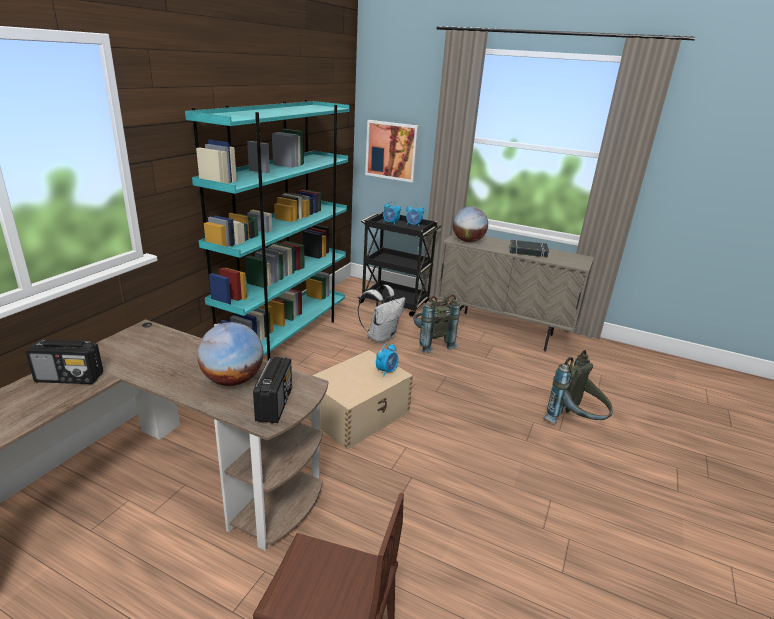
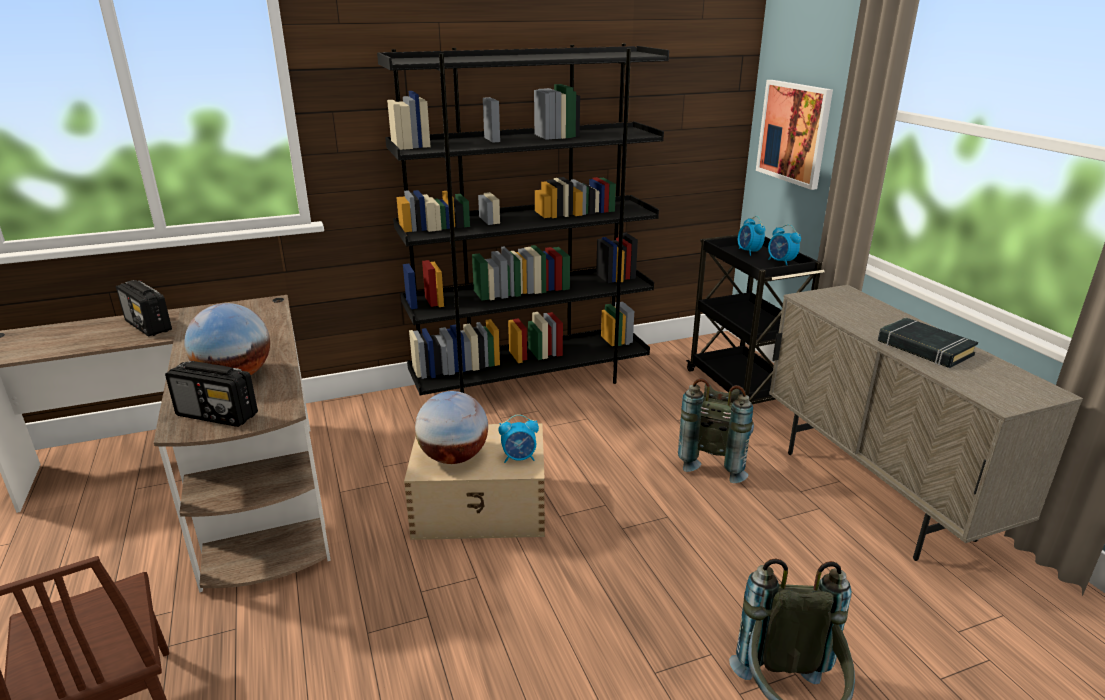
camera: 45 degrees right, 0 degrees up
turquoise bookcase [185,100,350,360] -> black bookcase [377,44,669,396]
radio [253,357,292,424] -> radio turned 60 degrees clockwise [165,361,258,427]
white backpack [358,285,405,343] -> none
globe [452,206,488,242] -> globe moved to [415,391,488,464]

